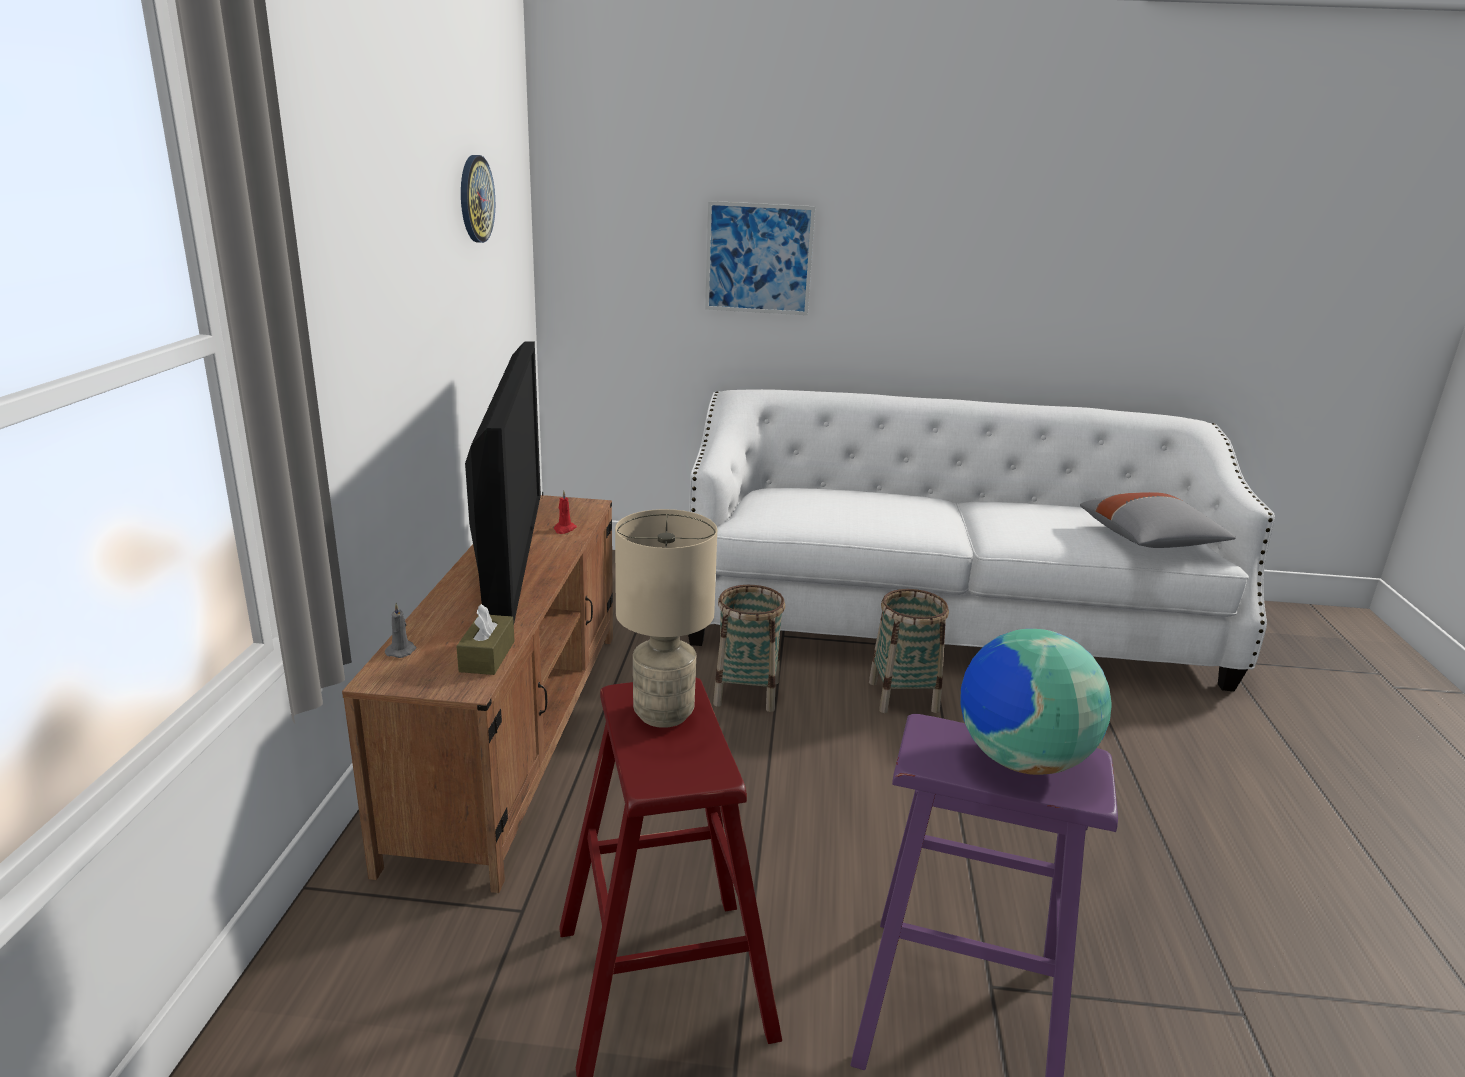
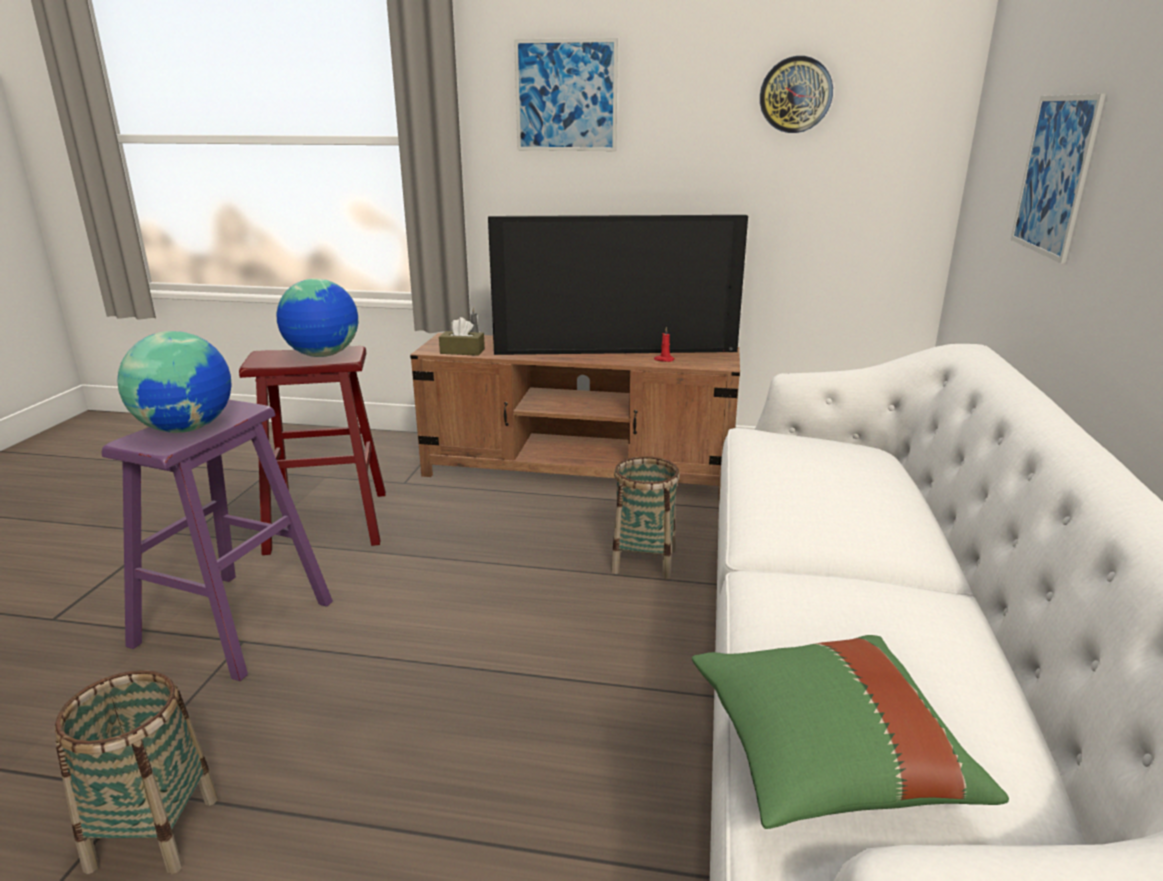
camera: 95 degrees right, 0 degrees up
beige table lamp [615,509,717,728] -> globe [276,278,358,357]
basket [869,589,949,713] -> basket moved to [55,670,218,875]
grey pillow [1080,492,1236,548] -> green pillow [692,635,1009,829]
none -> picture [514,38,618,151]

